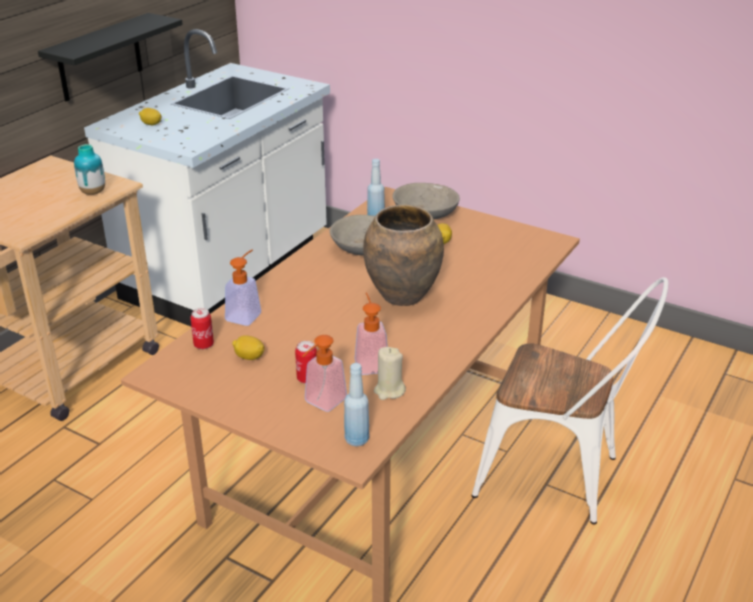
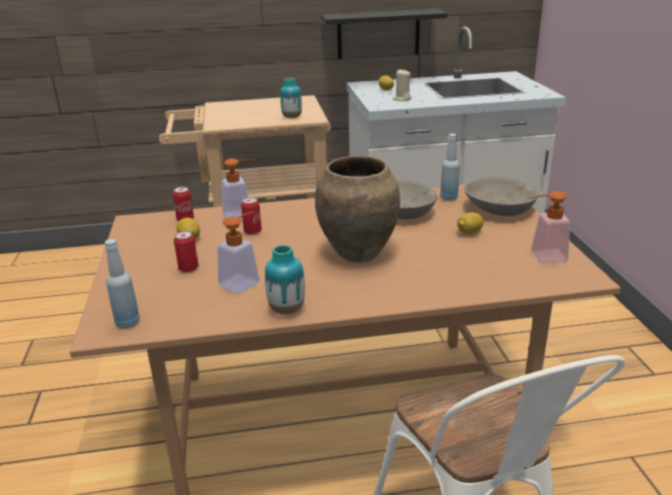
camera: 50 degrees right, 5 degrees down
soap dispenser [302,335,347,412] -> soap dispenser moved to [528,191,570,263]
beige candle [374,347,406,400] -> beige candle moved to [393,70,412,101]
none -> can [241,197,262,235]
none -> vase [265,245,305,315]

